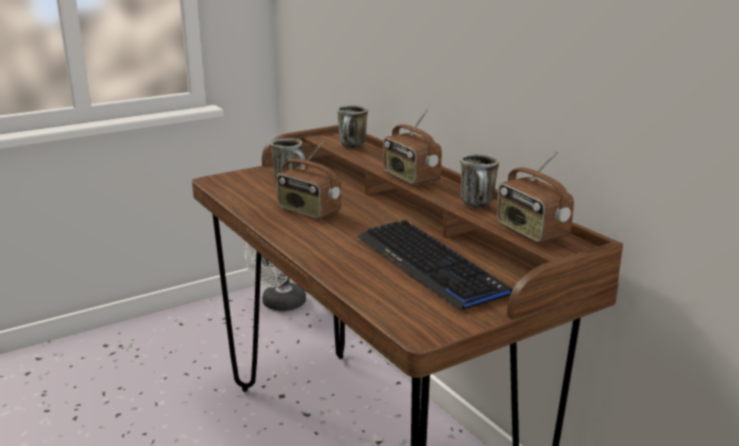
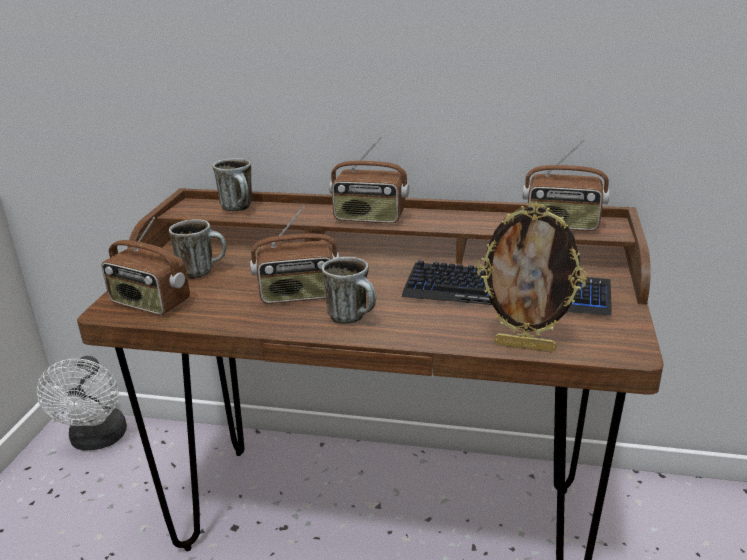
camera: 45 degrees left, 5 degrees up
mug [460,154,499,208] -> mug moved to [322,257,376,324]
none -> radio [102,217,190,315]
none -> picture frame [477,202,587,352]

